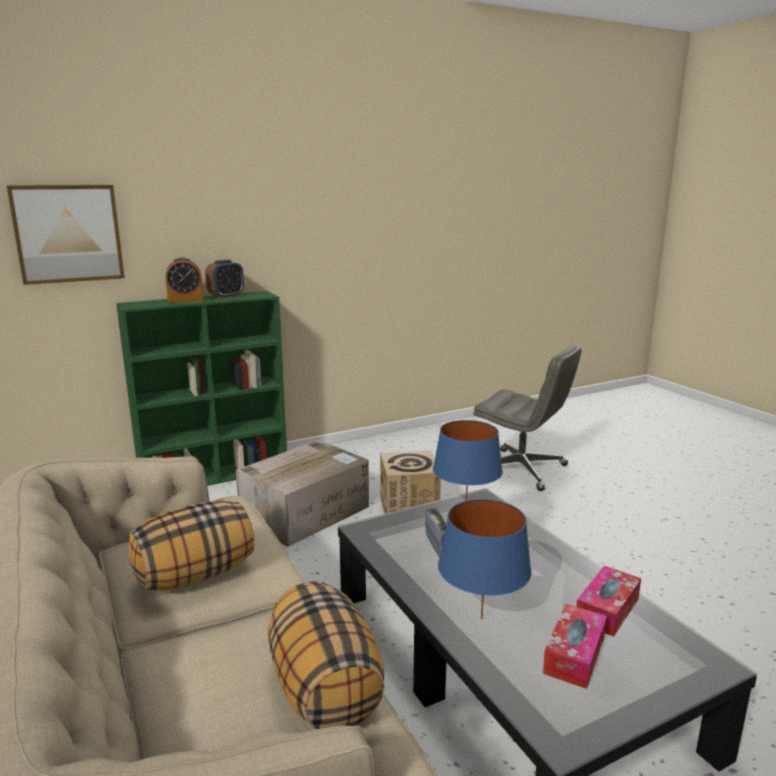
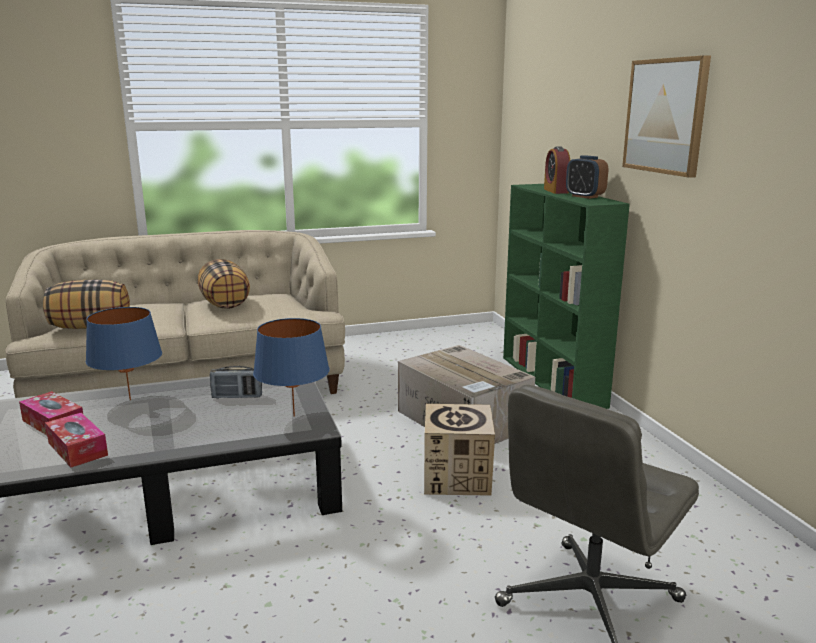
camera: 100 degrees right, 0 degrees up
picture [7,185,125,285] -> picture moved to [622,55,711,178]

